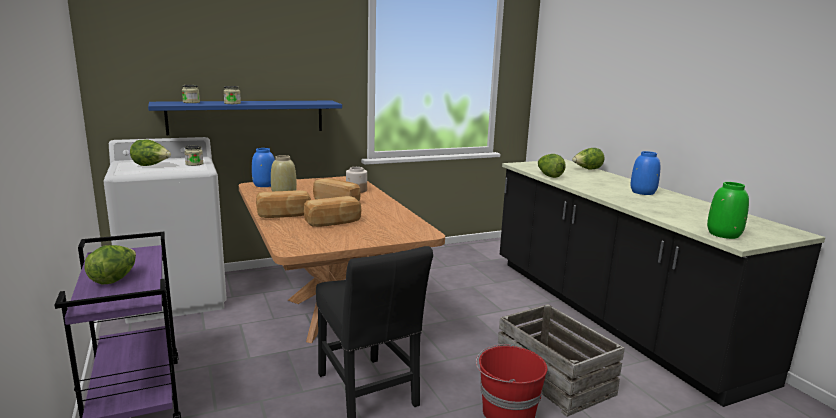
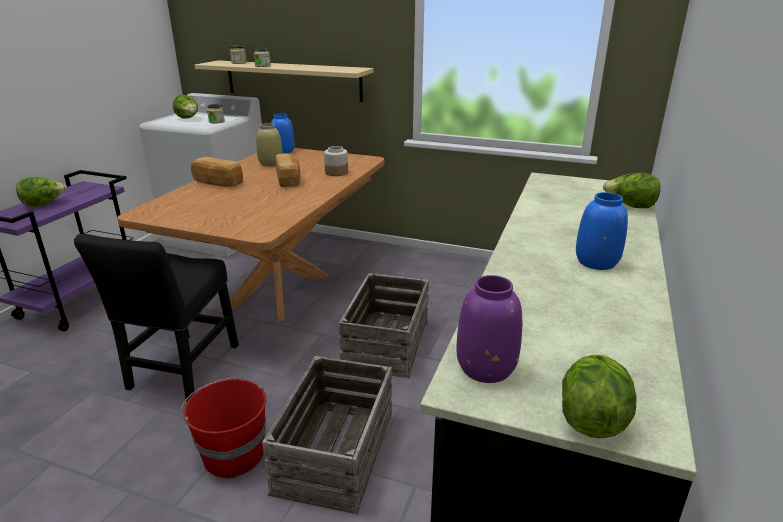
camera: 45 degrees right, 10 degrees up
blue shelf [148,101,342,135] -> beige shelf [194,60,374,102]
bread [304,196,362,227] -> none
lettuce [538,154,565,178] -> lettuce moved to [562,354,637,439]
green vase [707,182,749,239] -> purple vase [457,275,522,383]
none -> crate [339,273,429,378]

